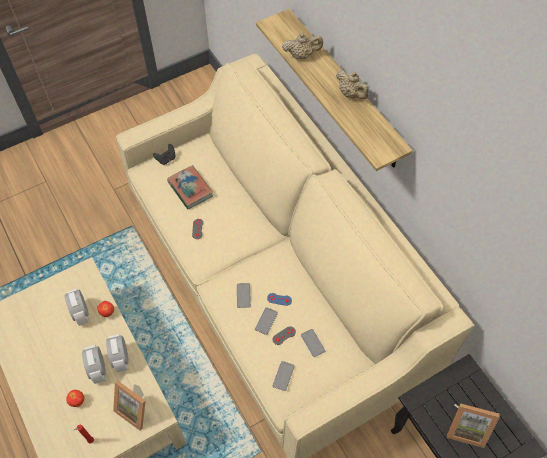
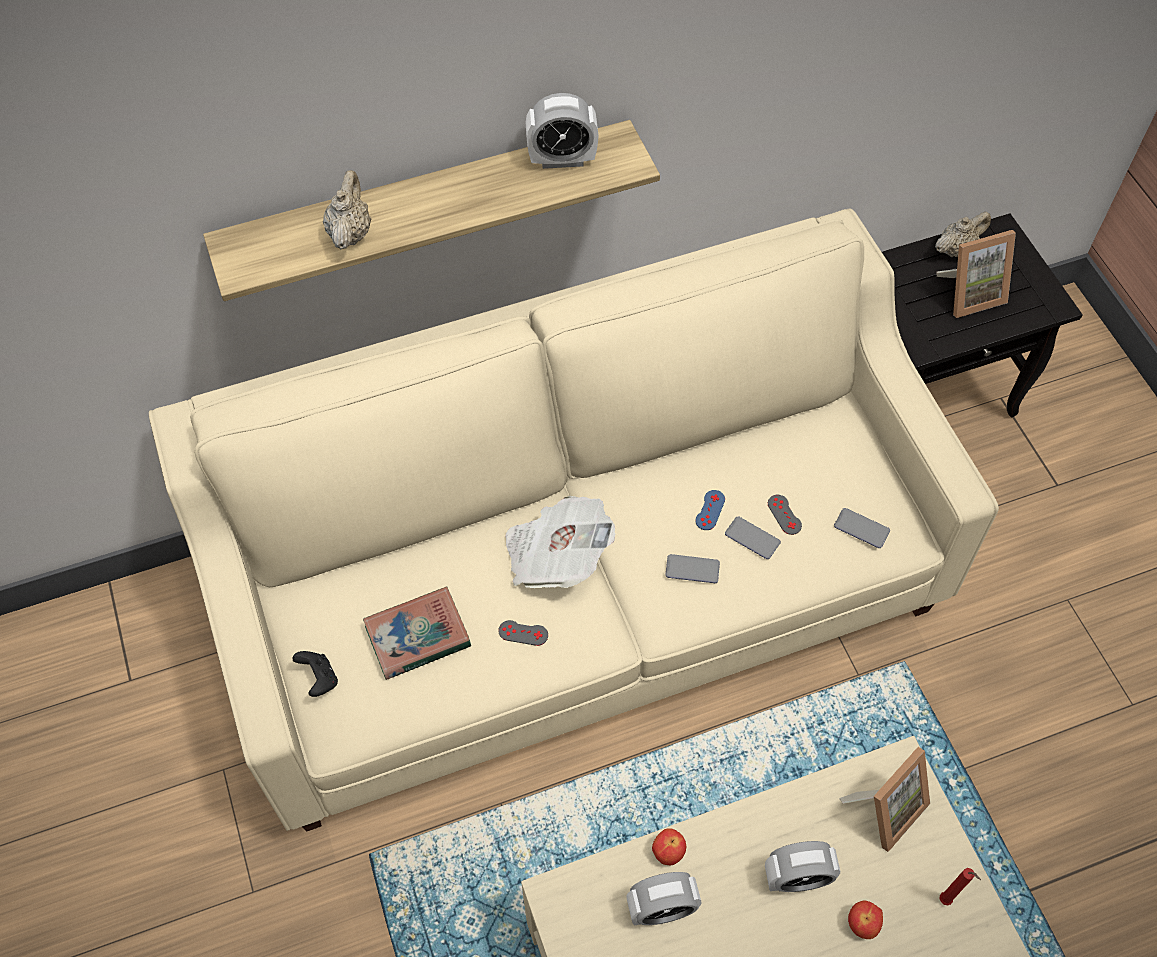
camera: 80 degrees left, 0 degrees up
alarm clock [106,334,129,372] -> alarm clock moved to [526,93,598,169]
phone [301,329,325,357] -> none
beige teapot [336,70,369,99] -> beige teapot moved to [935,212,991,257]
picture frame [447,403,499,448] -> picture frame turned 45 degrees clockwise [937,230,1016,318]
none -> newspaper [505,495,615,588]

